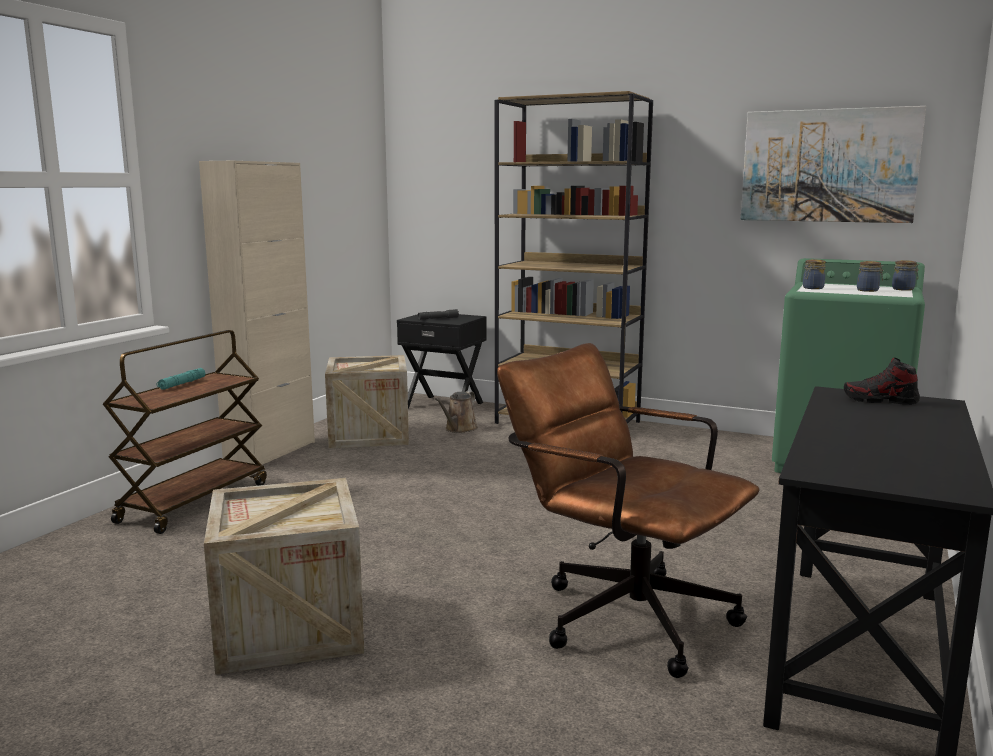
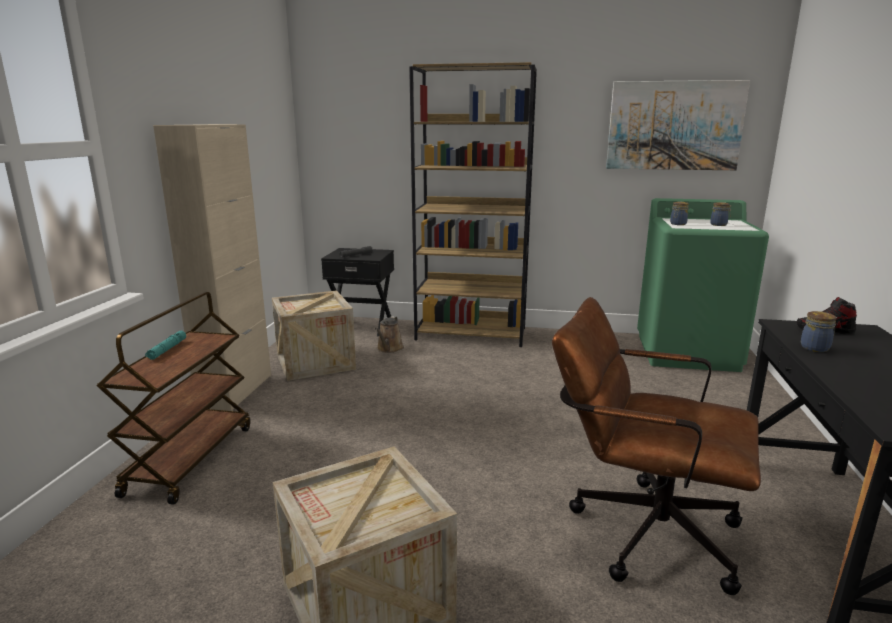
camera: 15 degrees left, 5 degrees up
jar [892,260,919,291] -> jar moved to [801,311,837,352]

